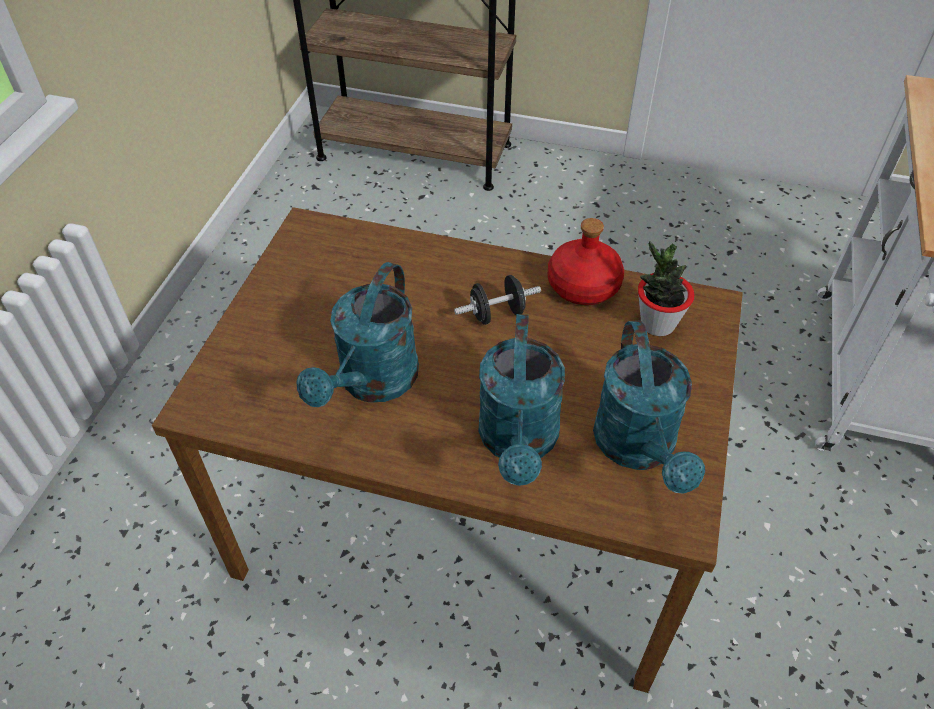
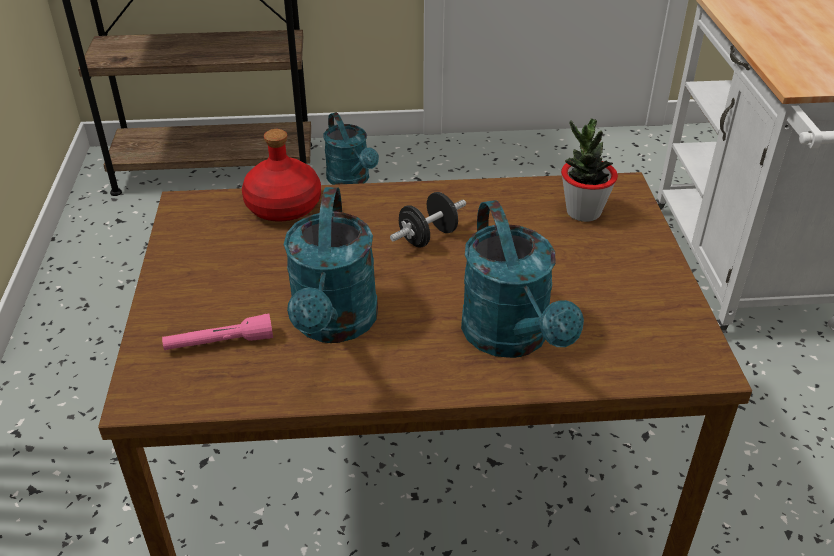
camera: 20 degrees left, 10 degrees down
red bottle [548,218,624,305] -> red bottle moved to [242,129,321,221]
turquoise watering can [593,320,705,494] -> turquoise watering can moved to [324,112,379,185]
none -> pink flashlight [162,313,273,350]

